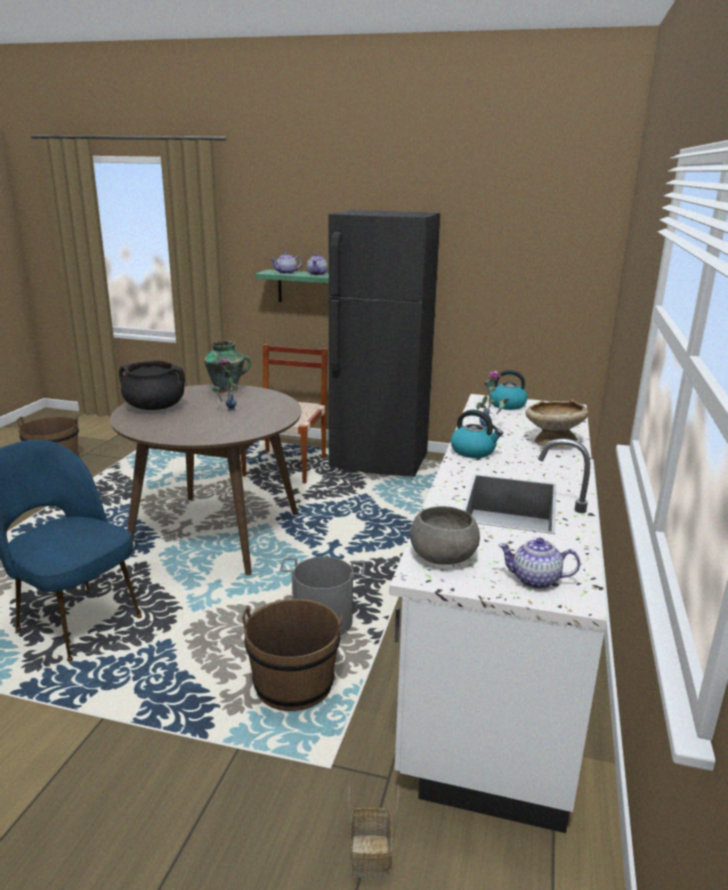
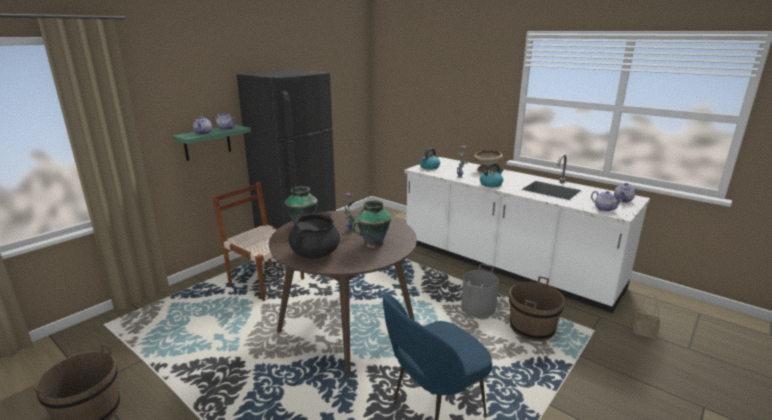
camera: 65 degrees left, 0 degrees up
grey bowl [410,506,480,565] -> teapot [591,191,622,211]
none -> vase [351,200,391,248]

